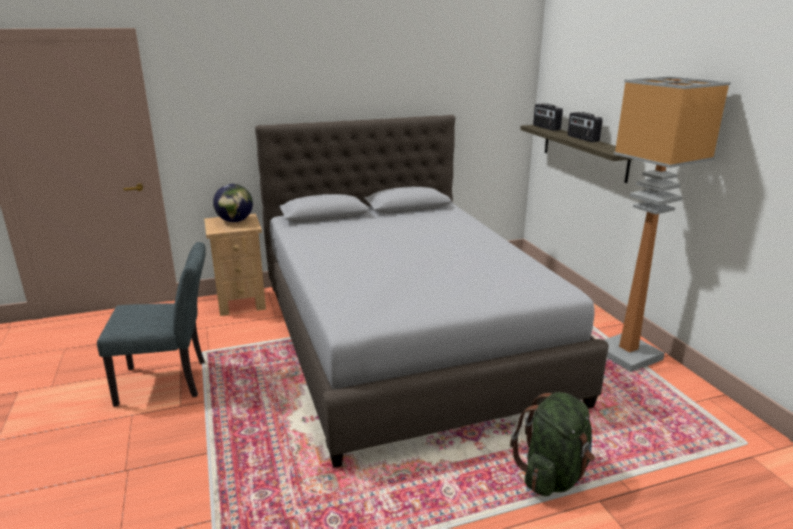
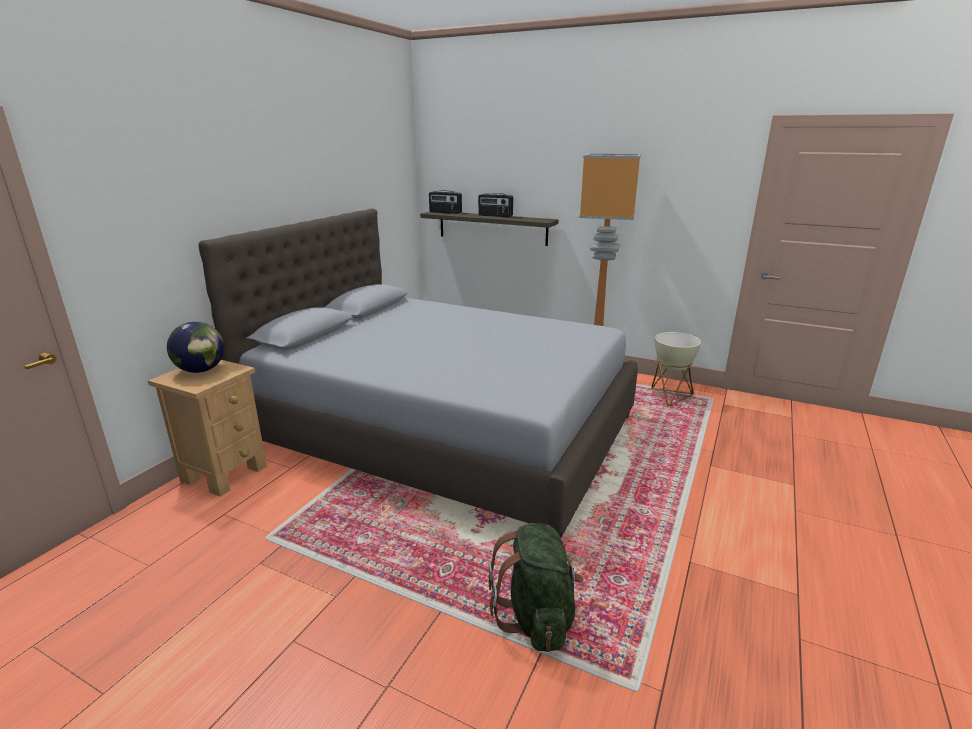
camera: 45 degrees left, 0 degrees up
grey chair [97,242,206,407] -> none
green backpack [510,392,595,496] -> green backpack moved to [488,523,583,652]
none -> planter [651,332,701,406]

